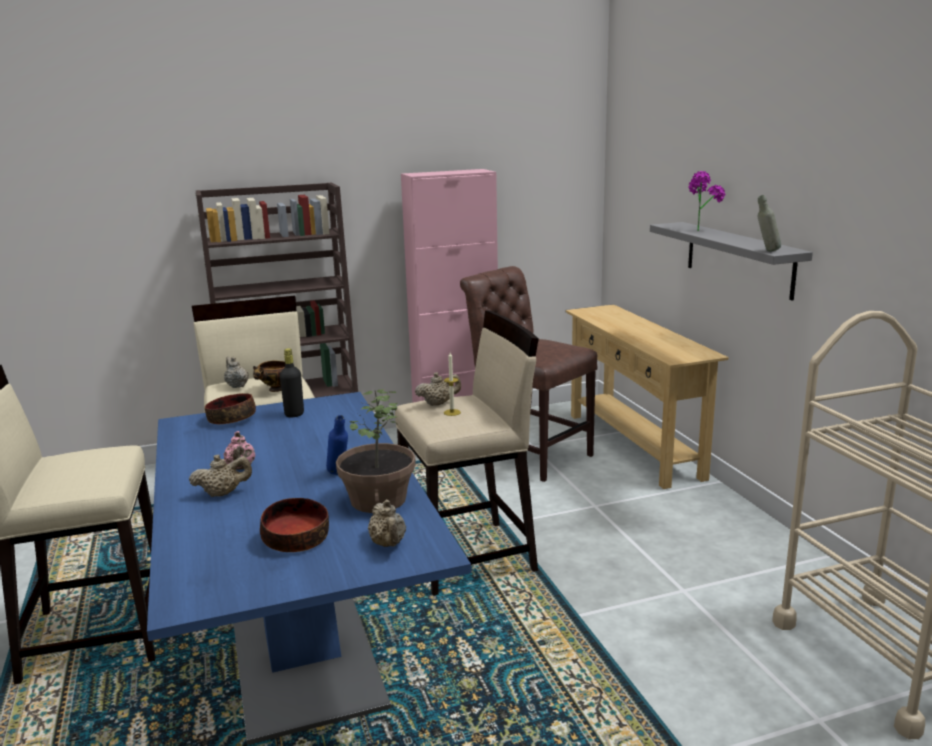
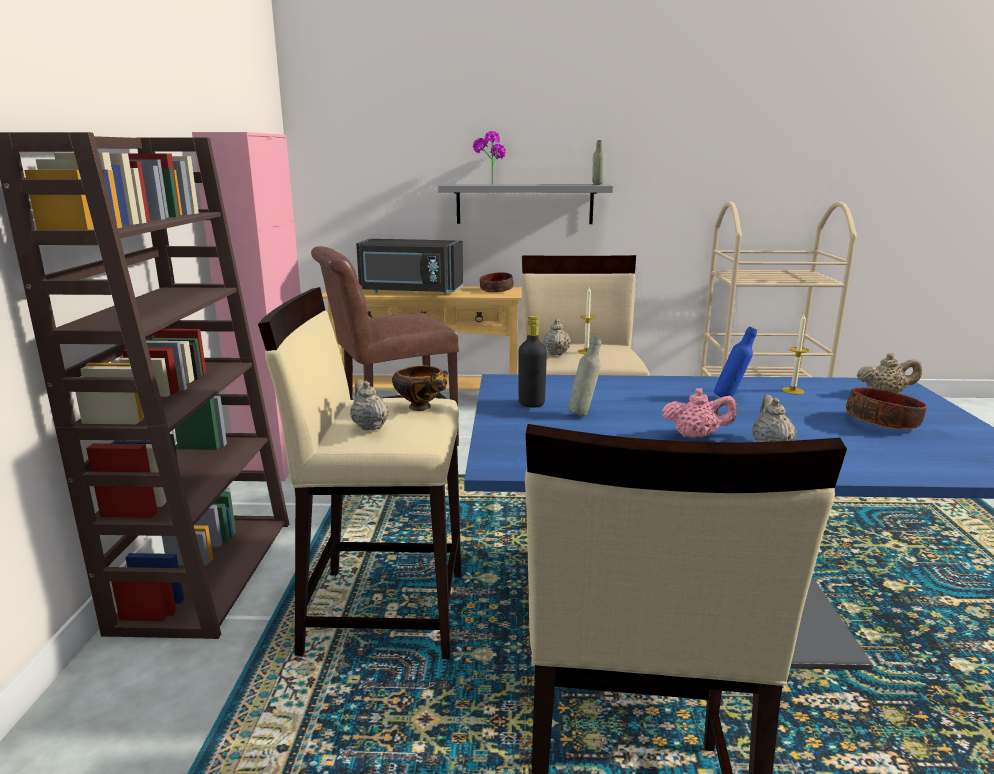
camera: 70 degrees left, 0 degrees up
bowl [205,393,256,424] -> bowl moved to [480,272,514,293]
beige teapot [224,357,249,388] -> beige teapot turned 75 degrees clockwise [350,379,389,430]
potted plant [336,389,416,513] -> candle [782,314,809,394]
none -> black microwave [356,239,463,295]
none -> grey bottle [567,336,601,416]

